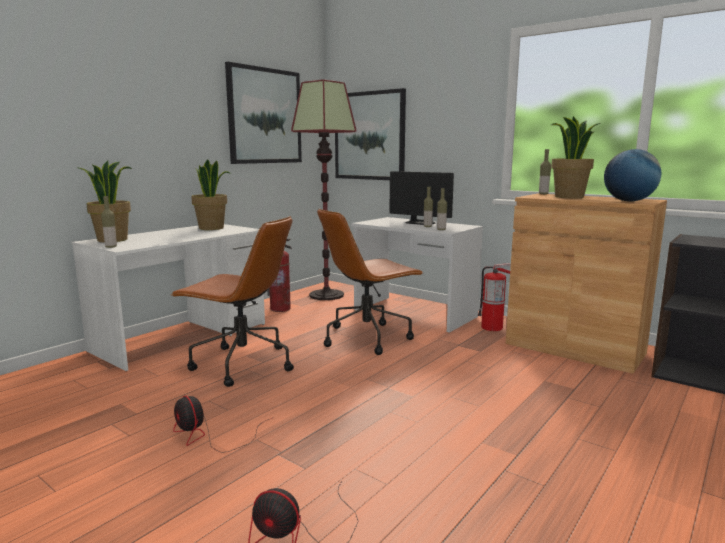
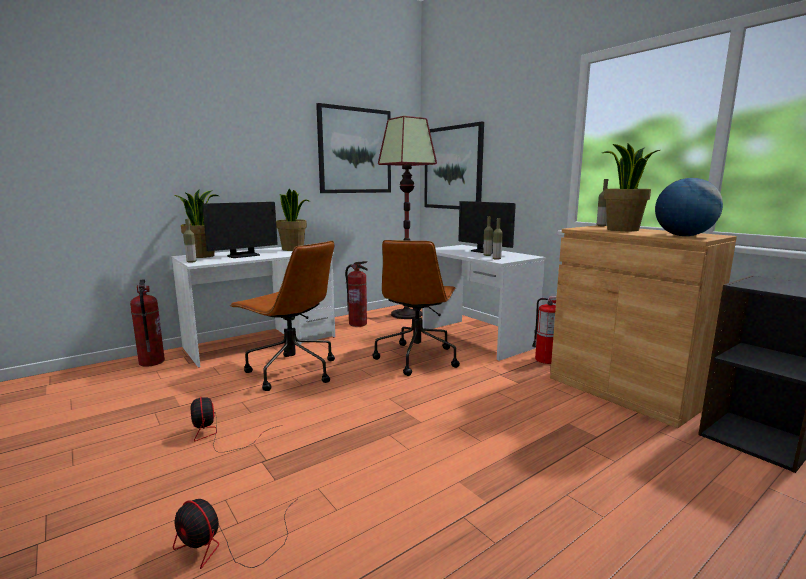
camera: 15 degrees right, 0 degrees up
brown office chair [317,209,423,355] -> brown office chair turned 60 degrees counterclockwise [372,240,460,376]
none -> fire extinguisher [130,279,165,367]
none -> monitor [202,202,278,258]

